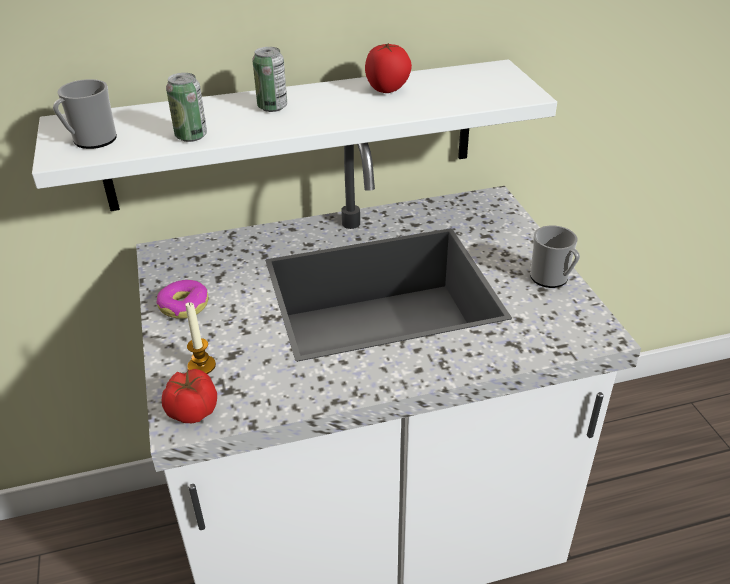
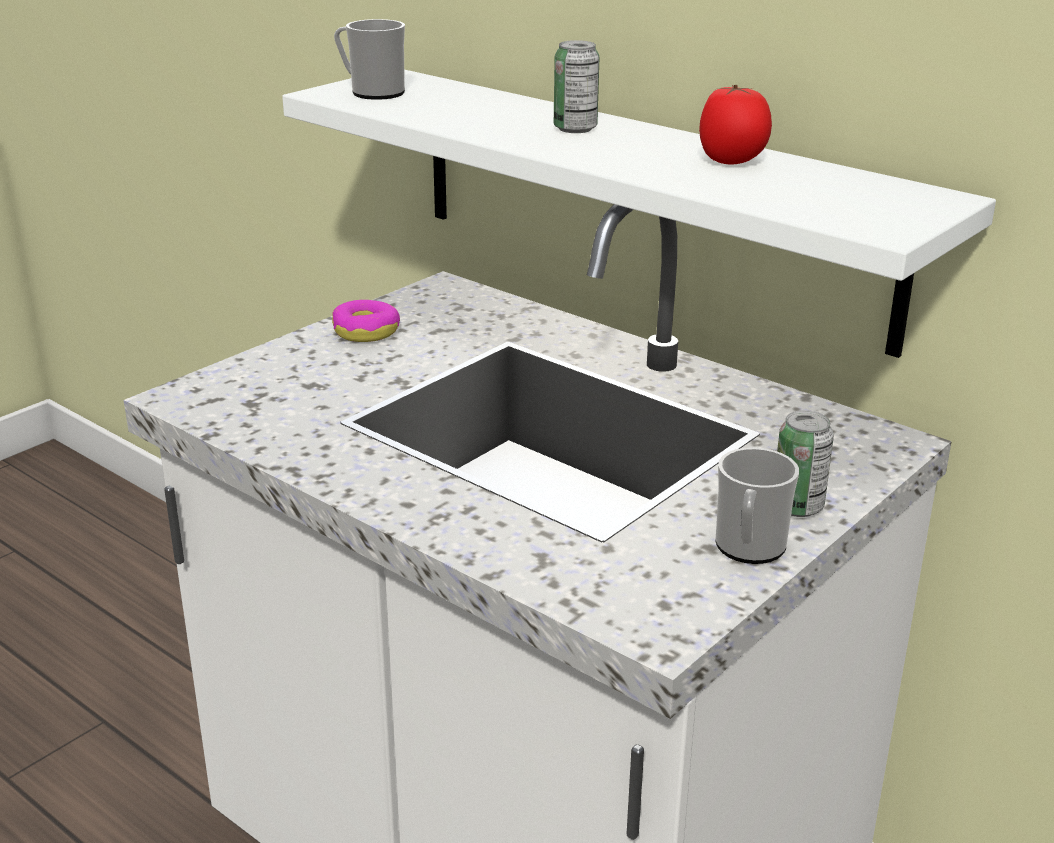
camera: 55 degrees right, 10 degrees down
tomato [162,369,217,423] -> none
can [166,73,207,142] -> can moved to [777,410,834,517]
candle [185,302,216,374] -> none

